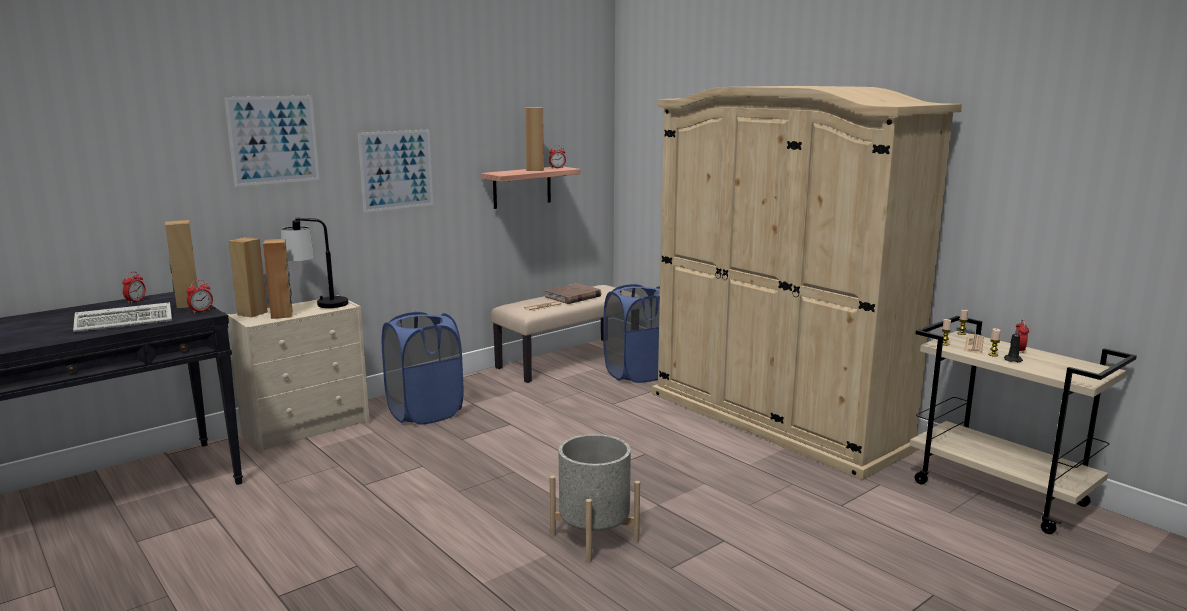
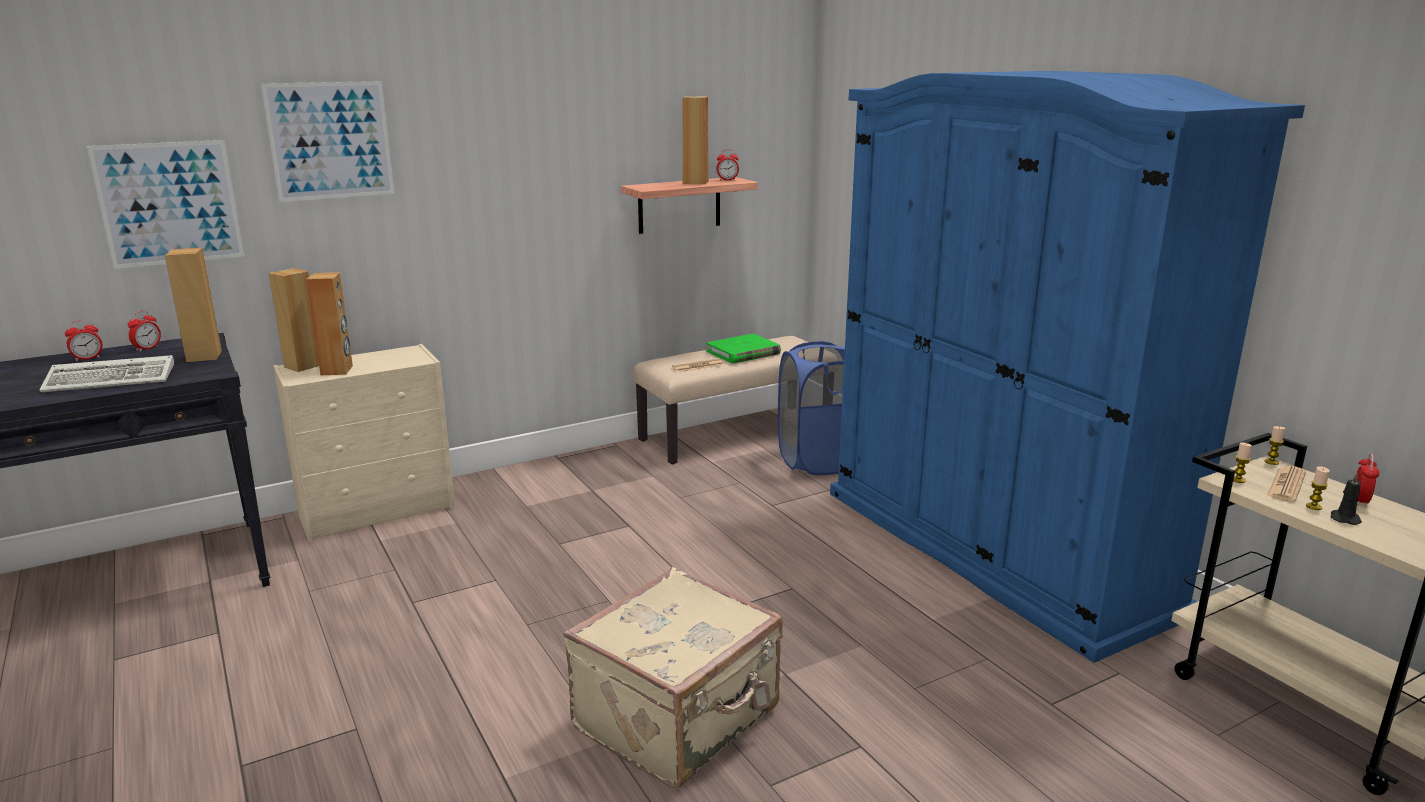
camera: 10 degrees right, 5 degrees up
alarm clock [186,280,213,313] -> alarm clock moved to [65,320,103,361]
table lamp [281,218,348,308] -> none
picture [358,129,433,212] -> picture moved to [87,140,244,269]
blue laundry basket [382,312,463,425] -> none
brown book [545,283,601,304] -> green book [707,334,781,363]
grey planter [550,434,640,563] -> beige suitcase [563,567,783,788]
beige wardrobe [652,86,962,480] -> blue wardrobe [830,71,1305,663]

